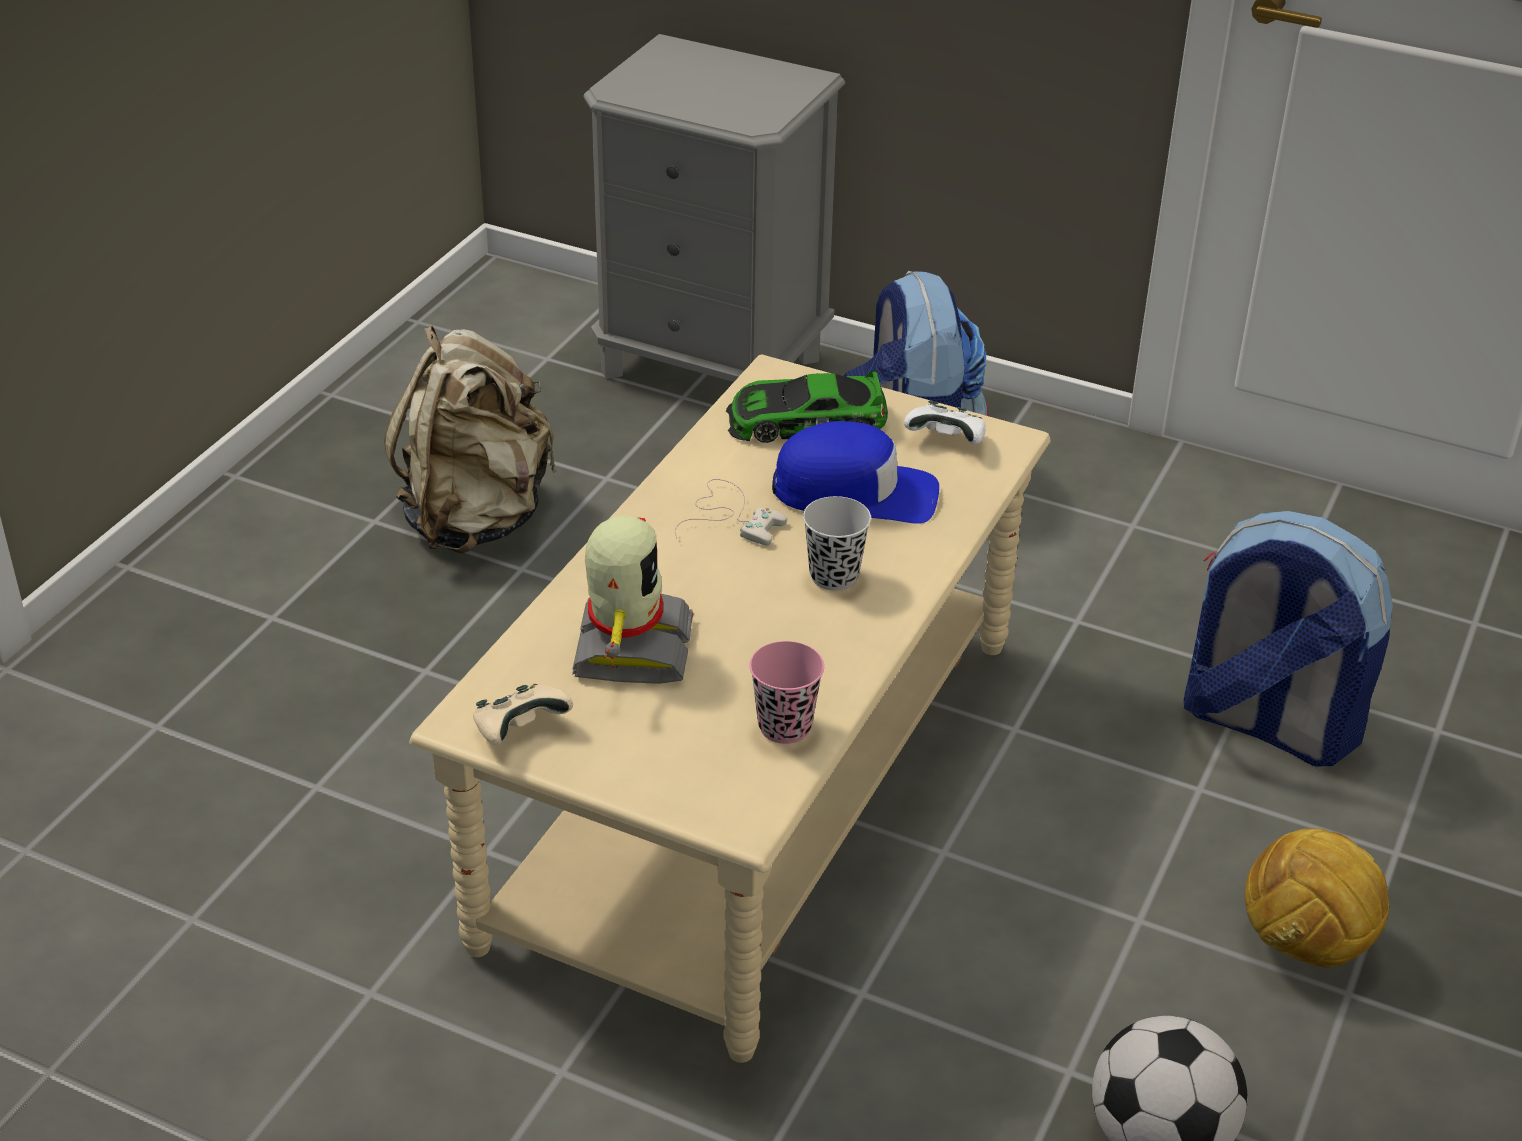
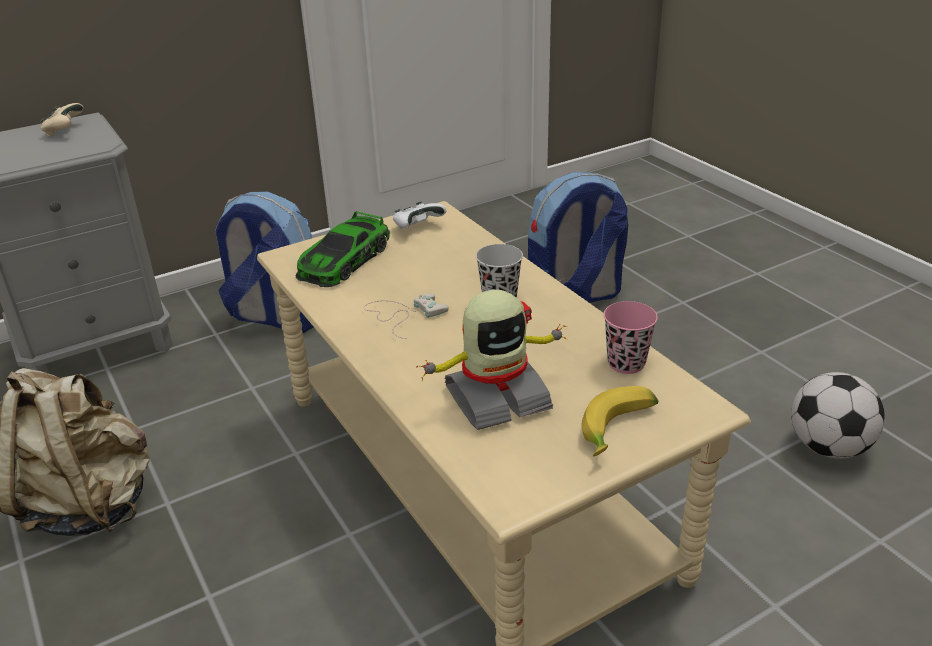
camera: 55 degrees left, 5 degrees down
beige game controller [473,684,573,745] -> beige game controller moved to [40,103,83,137]
toy robot [572,515,693,684] -> toy robot turned 120 degrees clockwise [416,290,568,430]
blue cap [772,421,939,524] -> none
football [1245,828,1389,968] -> none
none -> banana [581,386,658,456]

